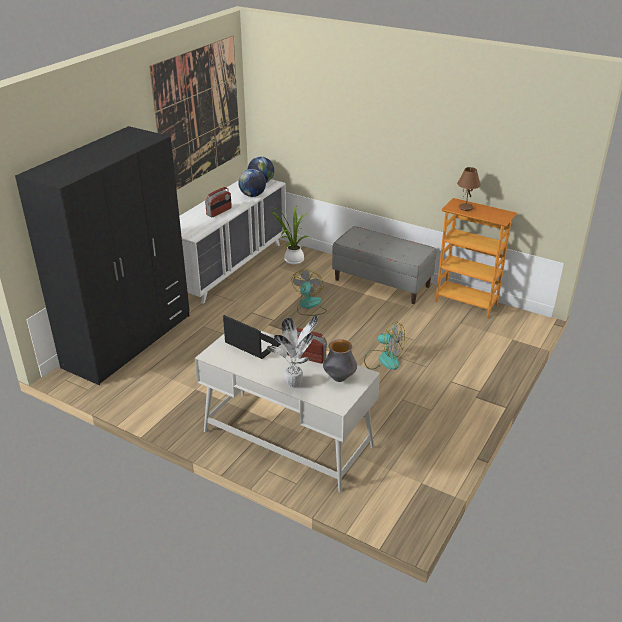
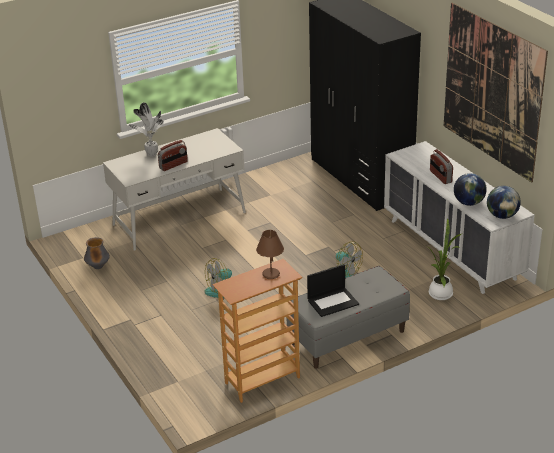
camera: 120 degrees right, 0 degrees up
laptop [223,315,281,359] -> laptop moved to [307,264,359,317]
vase [323,339,357,382] -> vase moved to [84,237,110,269]

